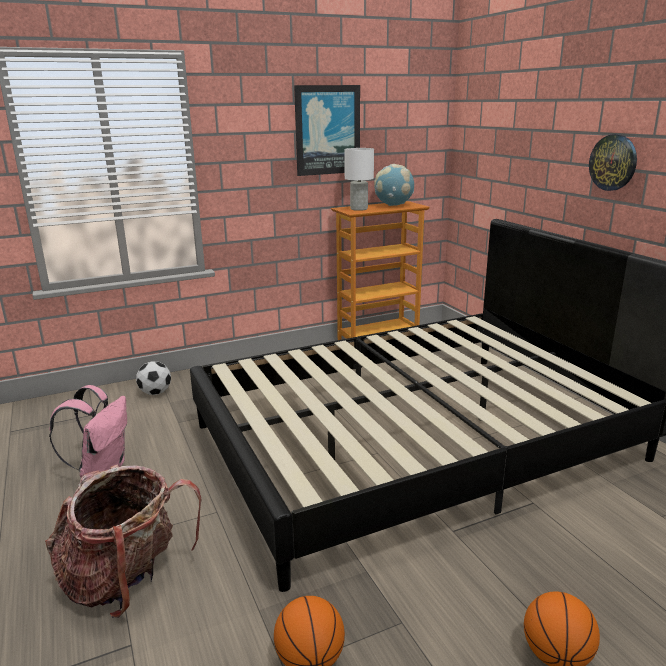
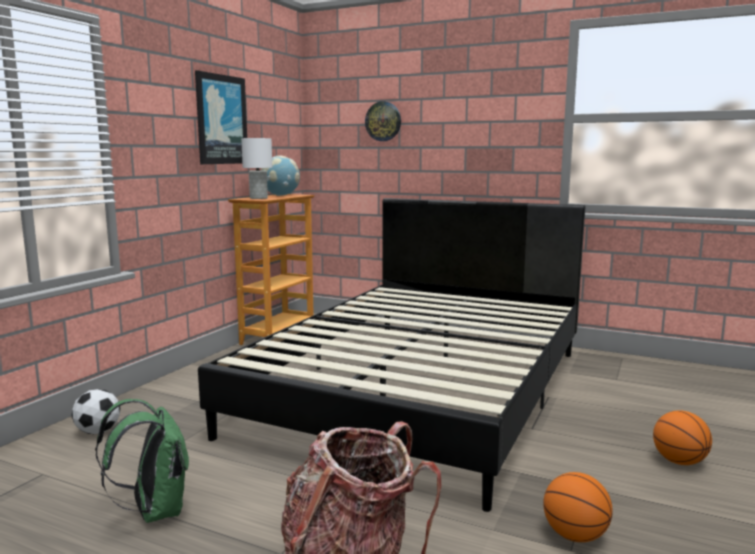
camera: 40 degrees left, 10 degrees down
pink backpack [49,385,127,478] -> green backpack [95,399,189,523]
wall clock [589,134,637,191] -> wall clock moved to [365,101,401,141]

